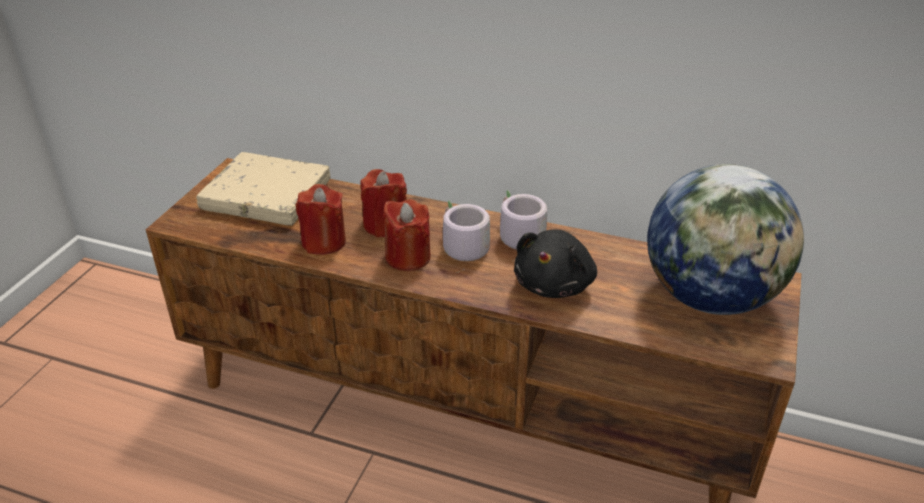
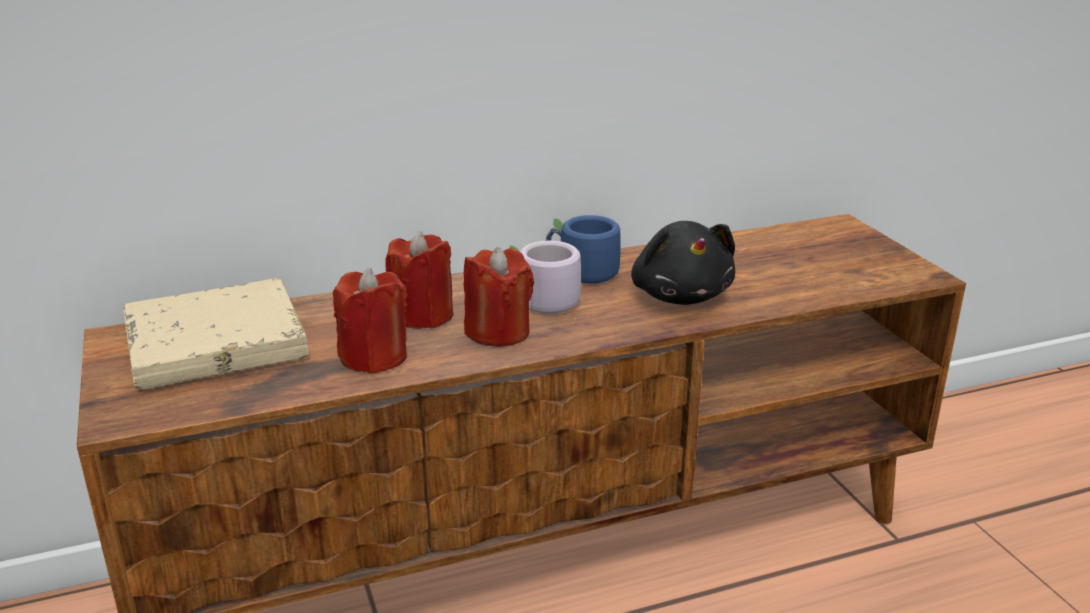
camera: 40 degrees left, 10 degrees down
grey mug [500,190,547,261] -> blue mug [546,215,621,293]
globe [647,164,804,315] -> none

